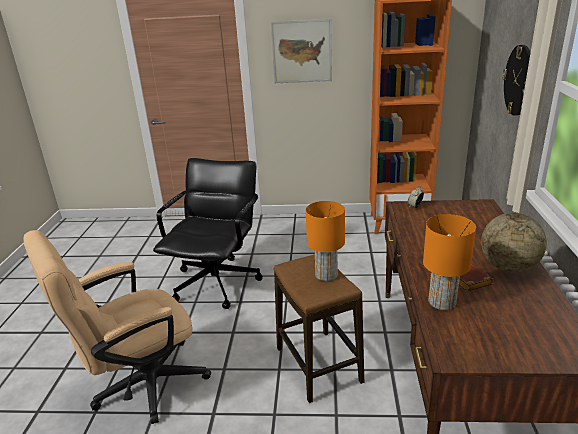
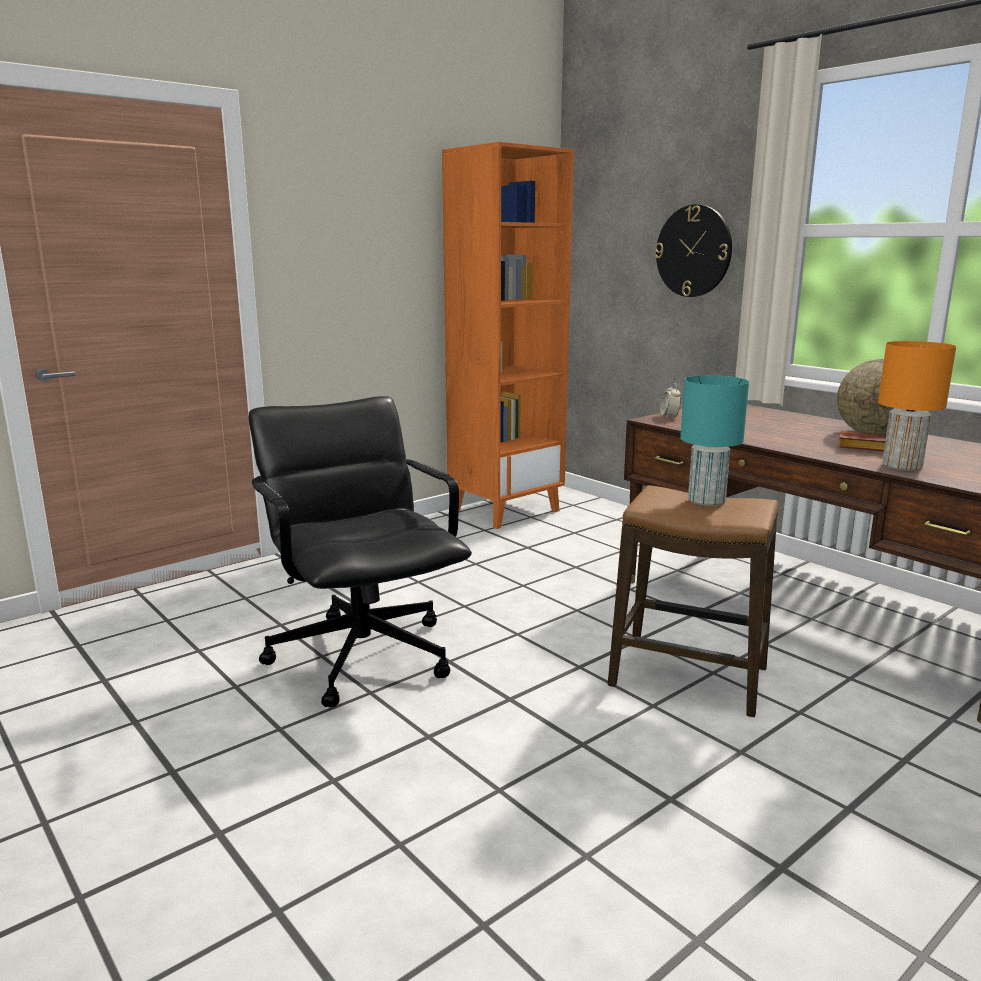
camera: 45 degrees left, 10 degrees down
beige office chair [23,230,211,424] -> none
picture [271,19,332,83] -> none
orange table lamp [306,201,345,281] -> turquoise table lamp [680,375,749,506]

